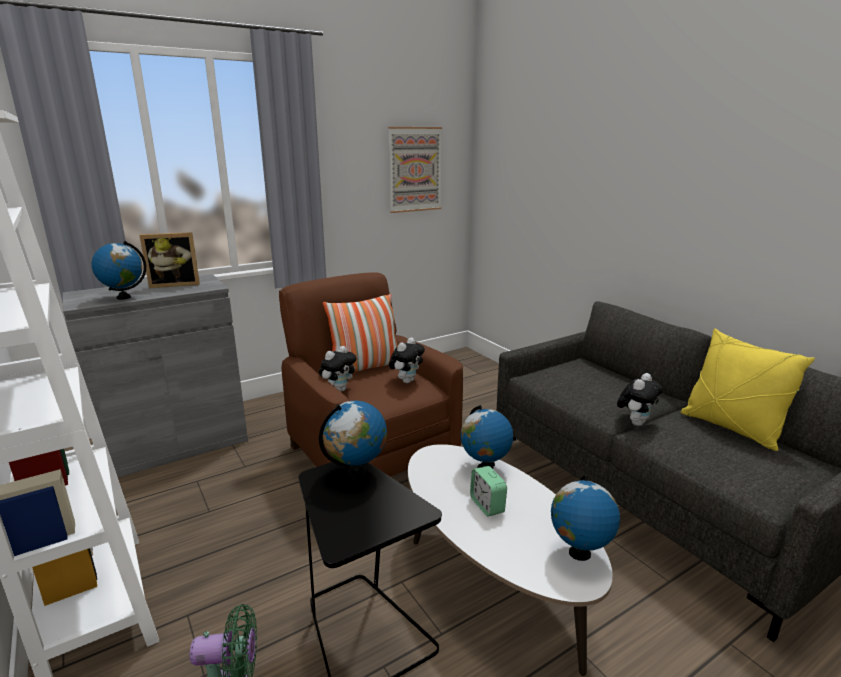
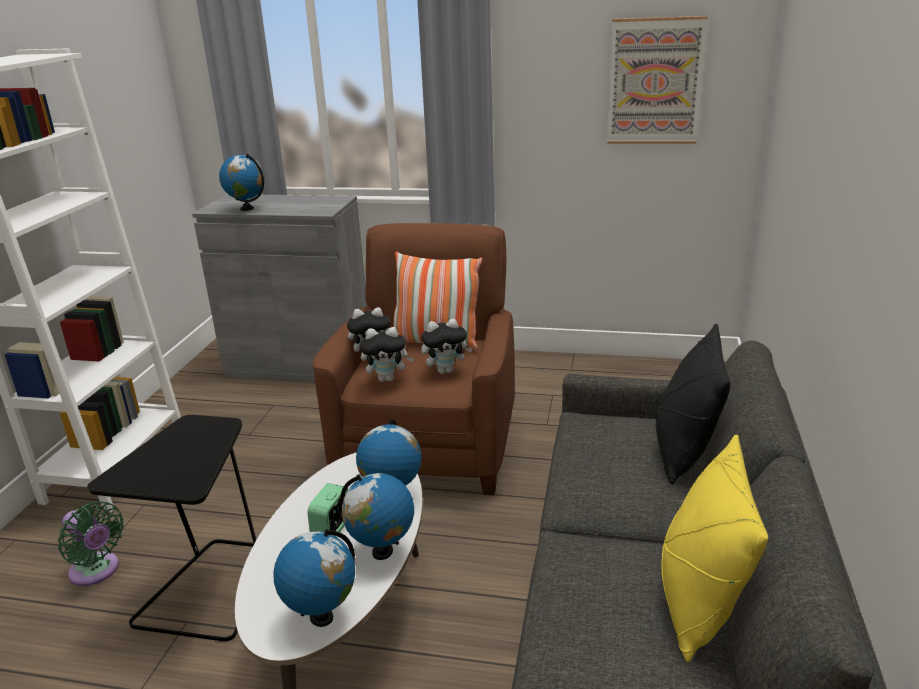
camera: 45 degrees right, 5 degrees up
picture frame [139,232,200,288] -> none
globe [319,401,387,479] -> globe moved to [340,473,414,560]
plush toy [617,373,663,426] -> plush toy moved to [360,327,414,382]
none -> black pillow [656,324,730,485]

